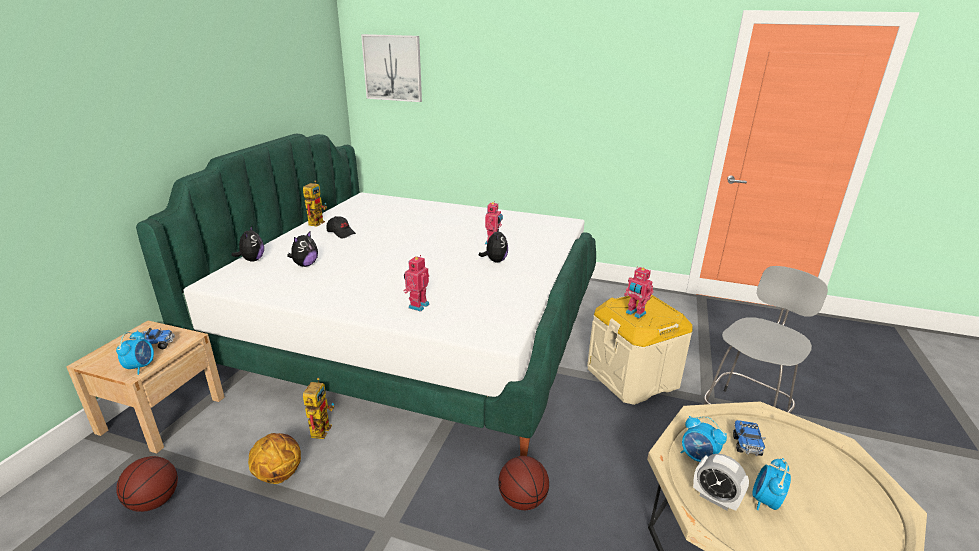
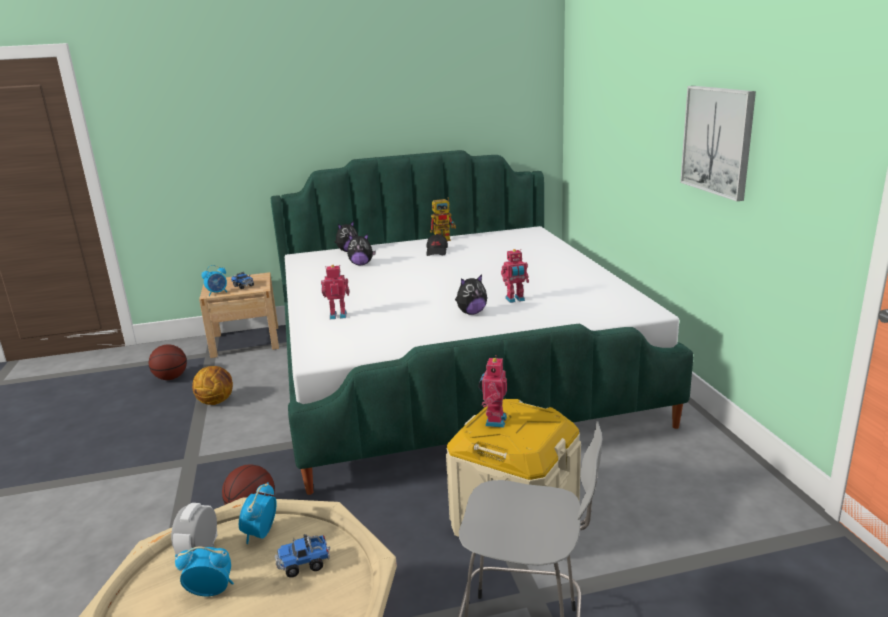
camera: 60 degrees right, 5 degrees down
toy robot [303,378,334,439] -> none
picture [361,34,422,102] -> picture moved to [680,86,756,201]

